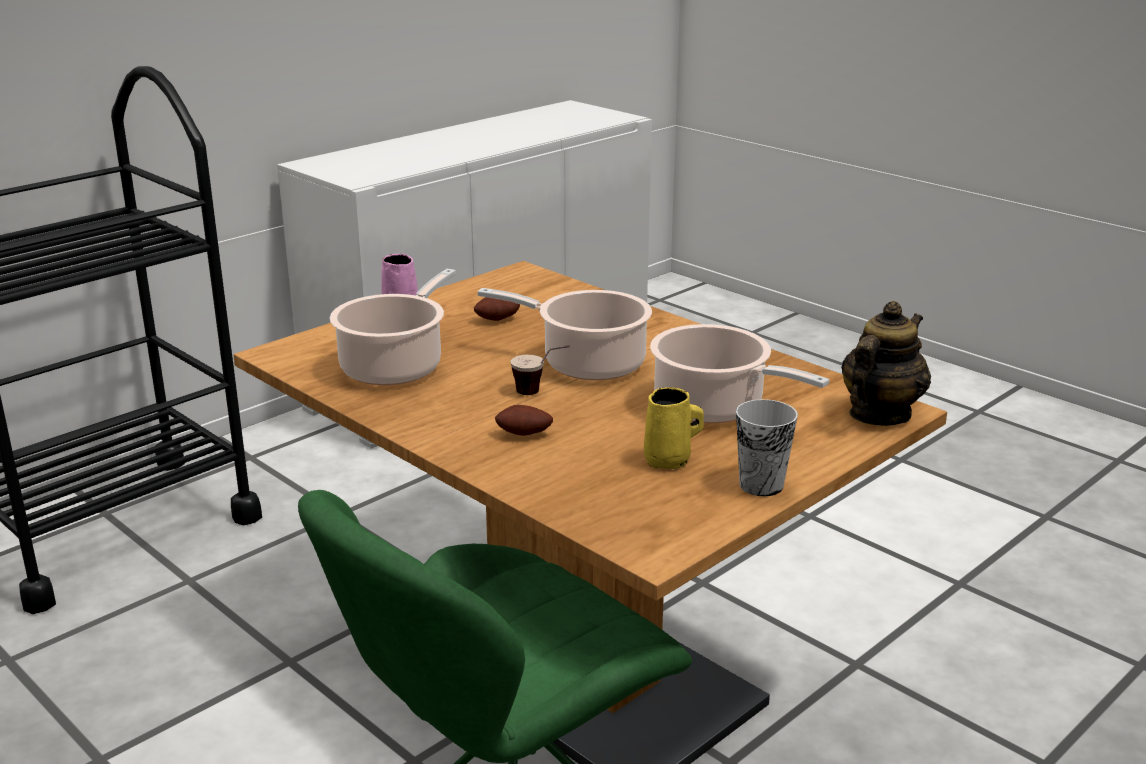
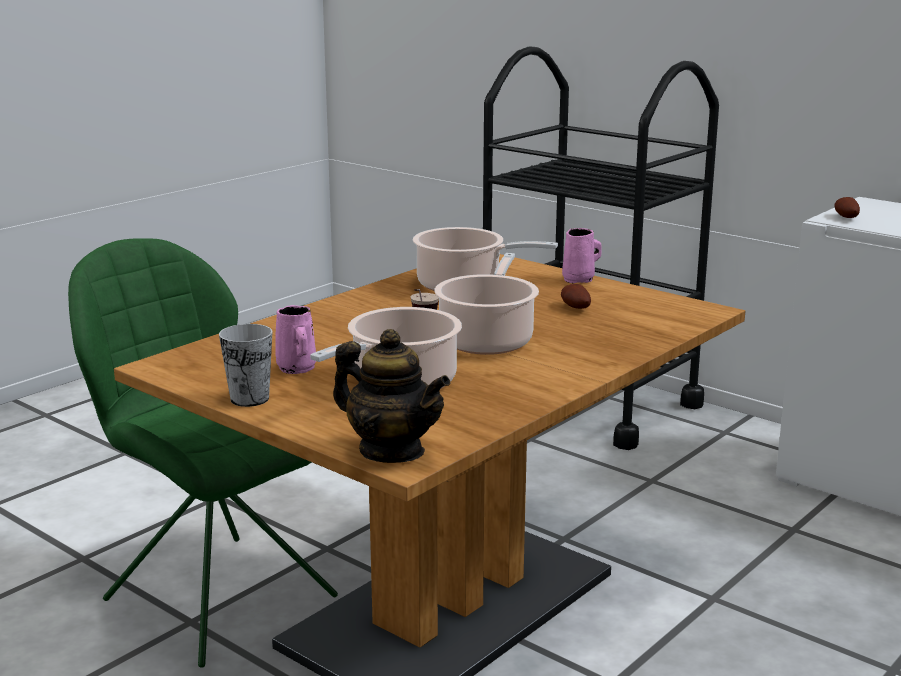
camera: 85 degrees right, 5 degrees down
potato [495,405,553,436] -> potato moved to [834,197,860,218]
yellow mug [644,387,704,469] -> pink mug [275,305,316,374]

